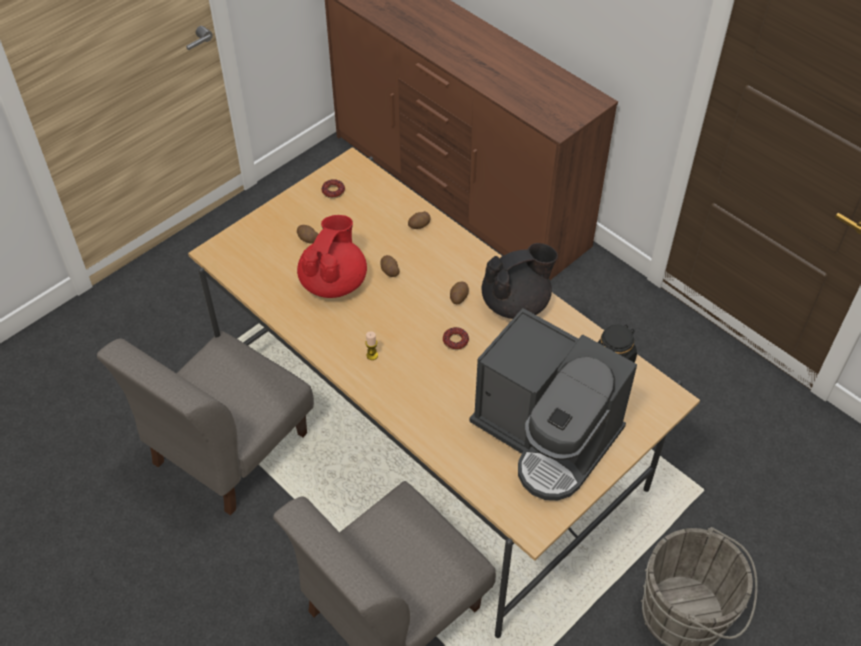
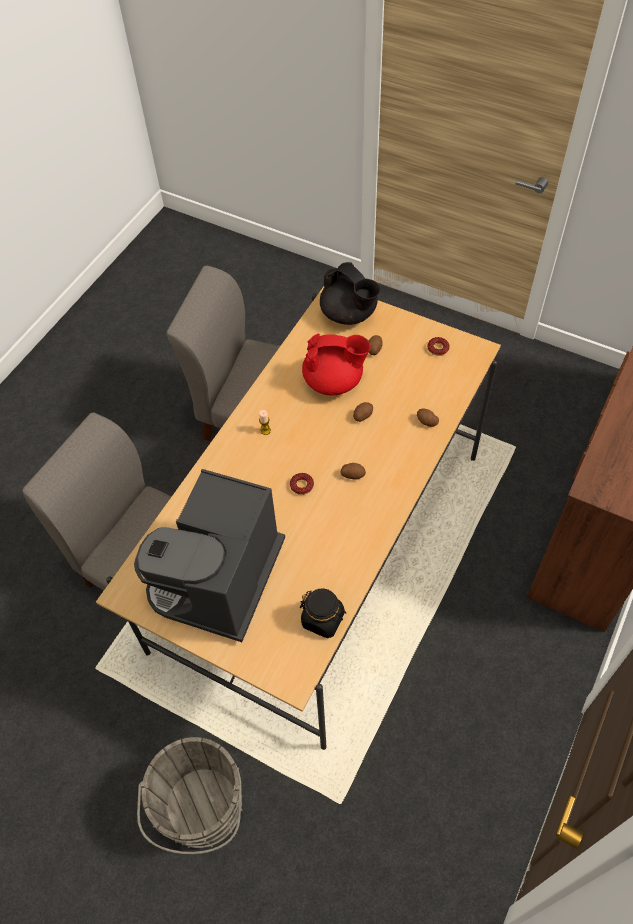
camera: 75 degrees right, 5 degrees up
black teapot [482,243,558,319] -> black teapot moved to [320,262,380,325]

